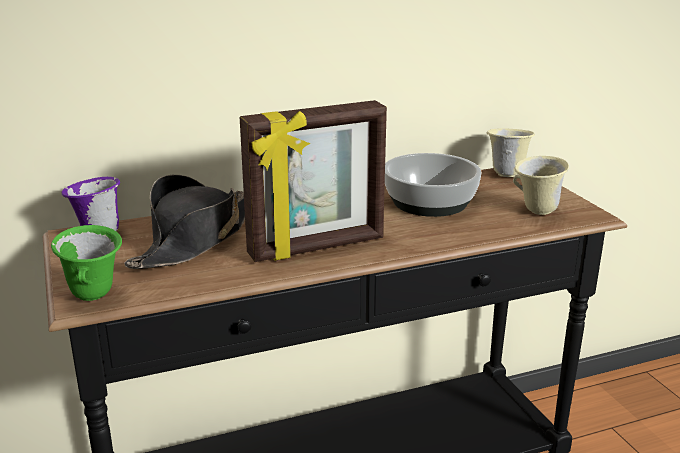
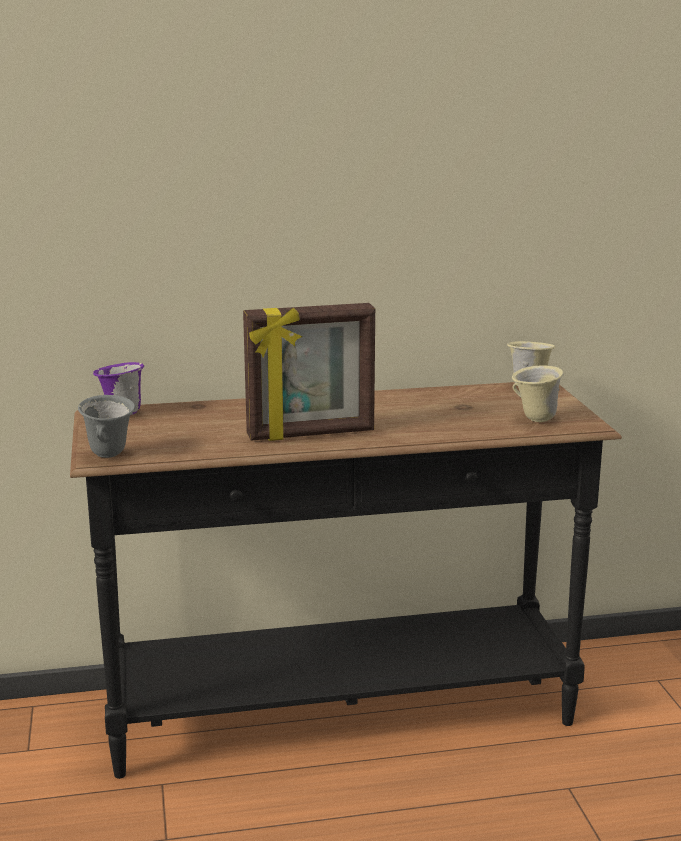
camera: 10 degrees right, 5 degrees down
green mug [51,225,122,301] -> grey mug [78,395,135,458]
black hat [124,175,245,269] -> none
bowl [385,153,482,217] -> none

